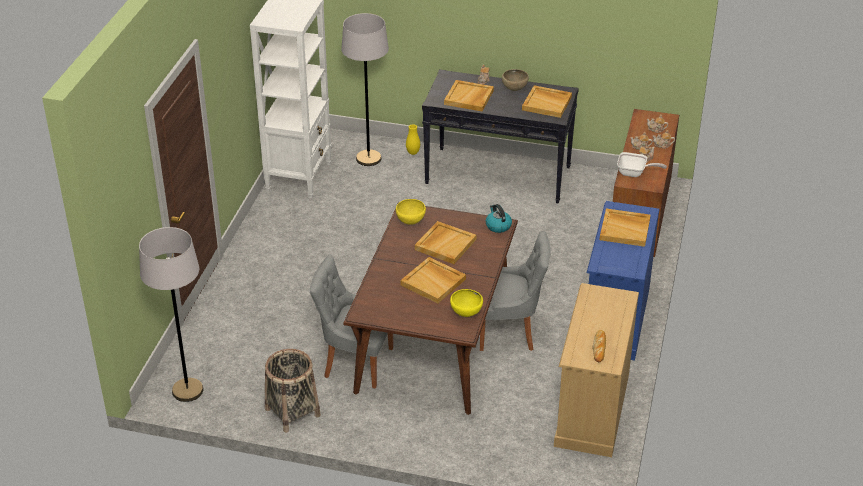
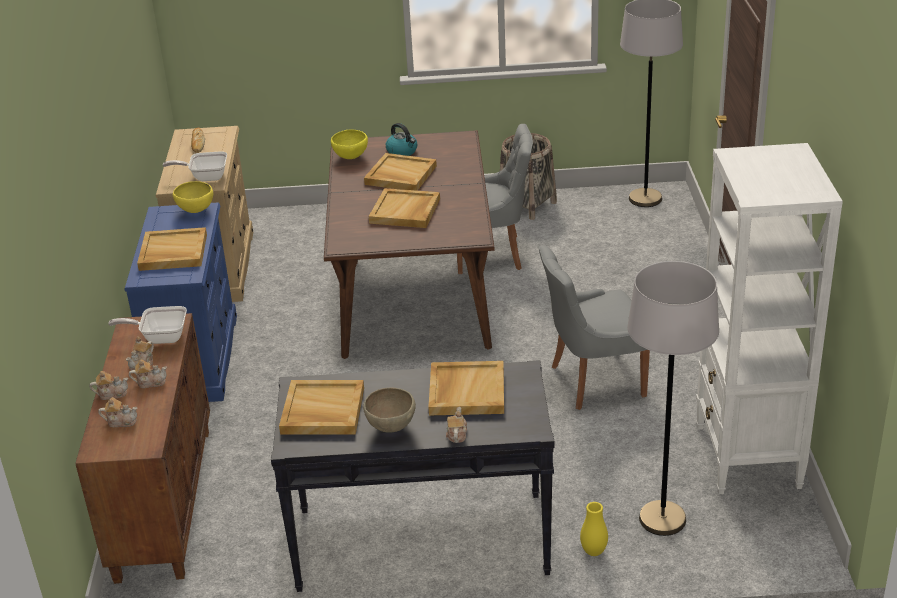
camera: 165 degrees right, 5 degrees down
yellow bowl [396,199,426,225] -> yellow bowl moved to [173,181,213,213]
grey chair [480,231,551,351] -> grey chair moved to [538,245,650,410]
kettle [486,204,512,233] -> kettle moved to [386,123,417,156]
none -> frying pan [163,151,227,181]

